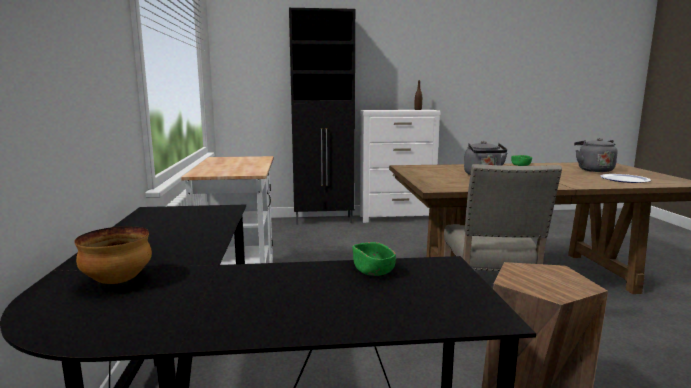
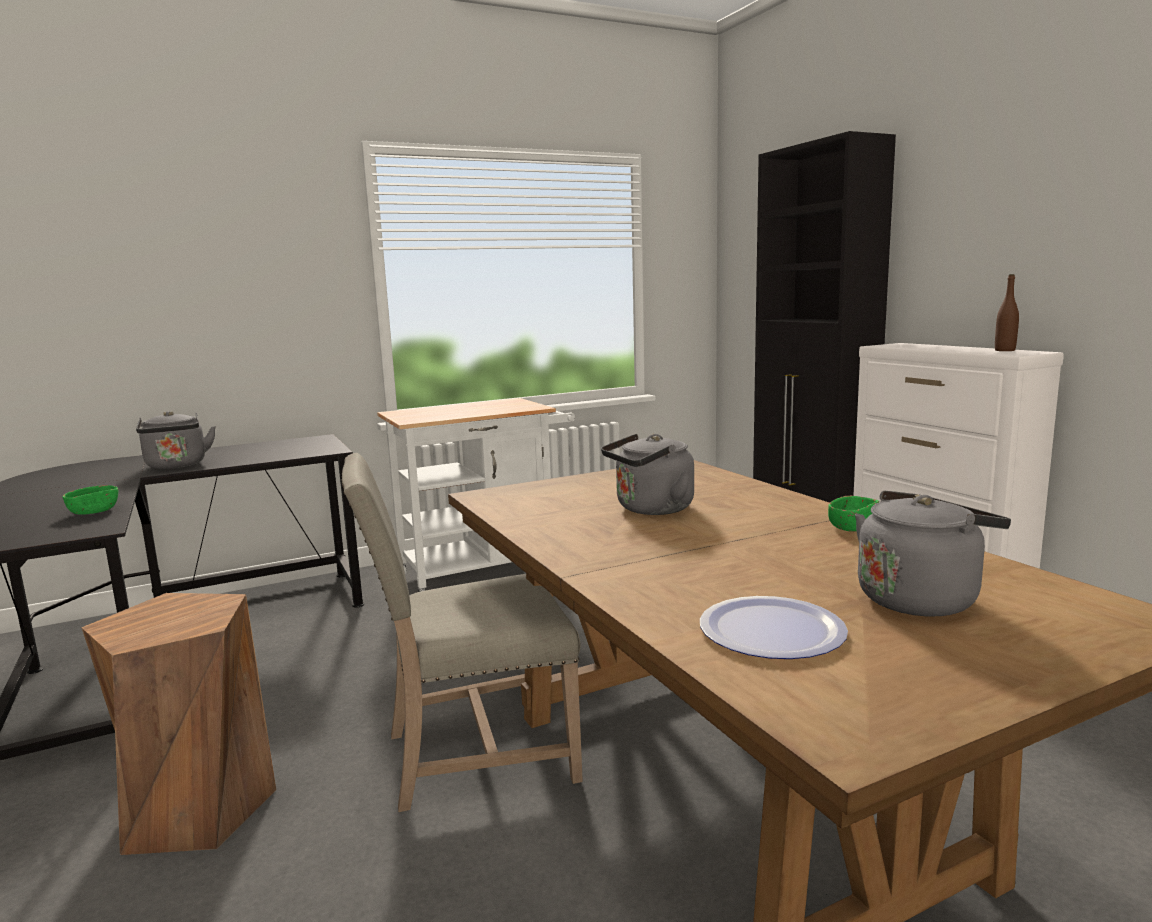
camera: 70 degrees right, 0 degrees up
bowl [74,226,152,284] -> none
none -> grey kettle [136,411,216,469]

